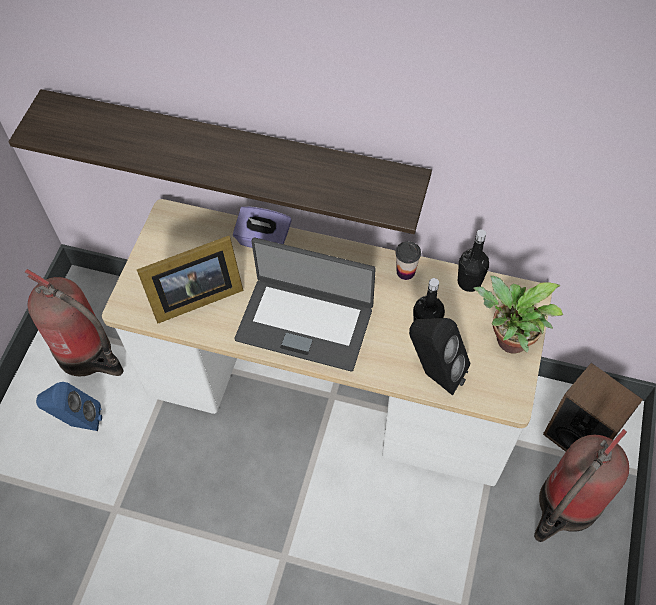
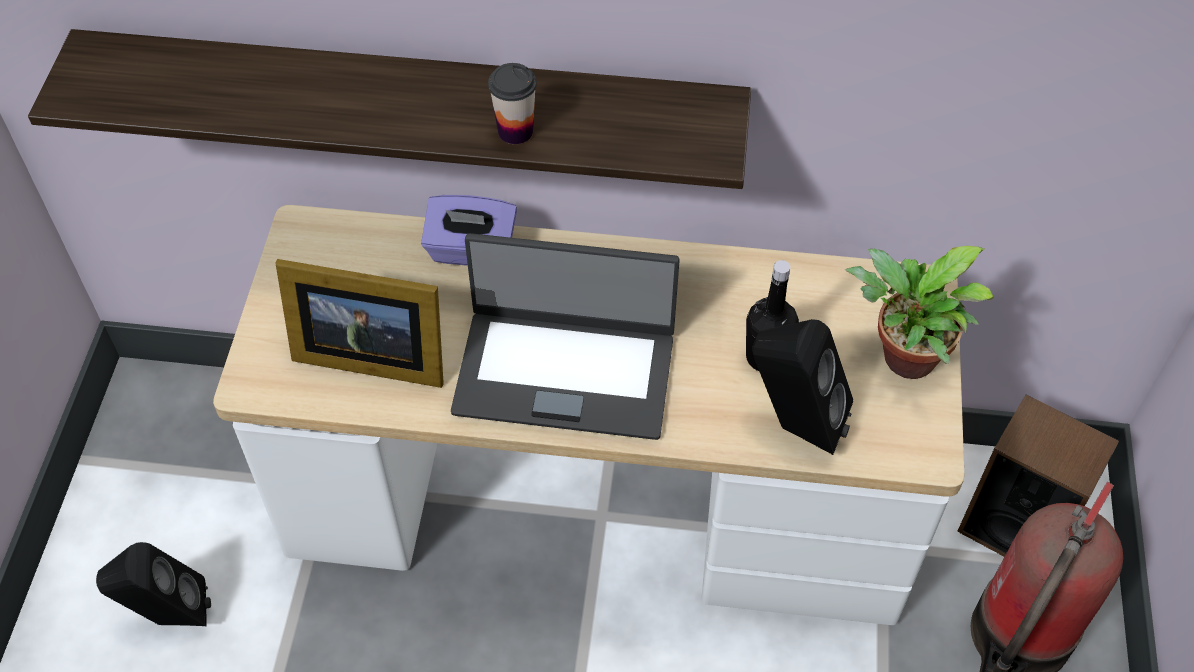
camera: 10 degrees left, 5 degrees down
fire extinguisher [25,269,124,376] -> none
blue speaker [36,382,102,431] -> black speaker [96,542,211,626]
picture frame [137,236,243,324] -> picture frame turned 45 degrees clockwise [275,259,444,388]
cup [395,241,421,280] -> cup moved to [488,63,537,144]
black bottle [458,229,489,292] -> none

